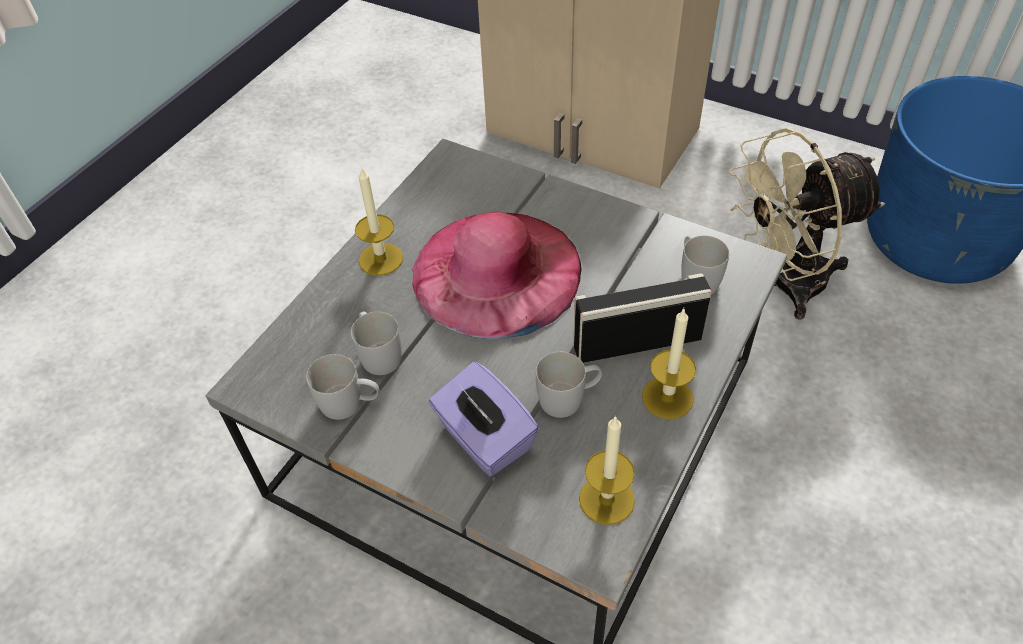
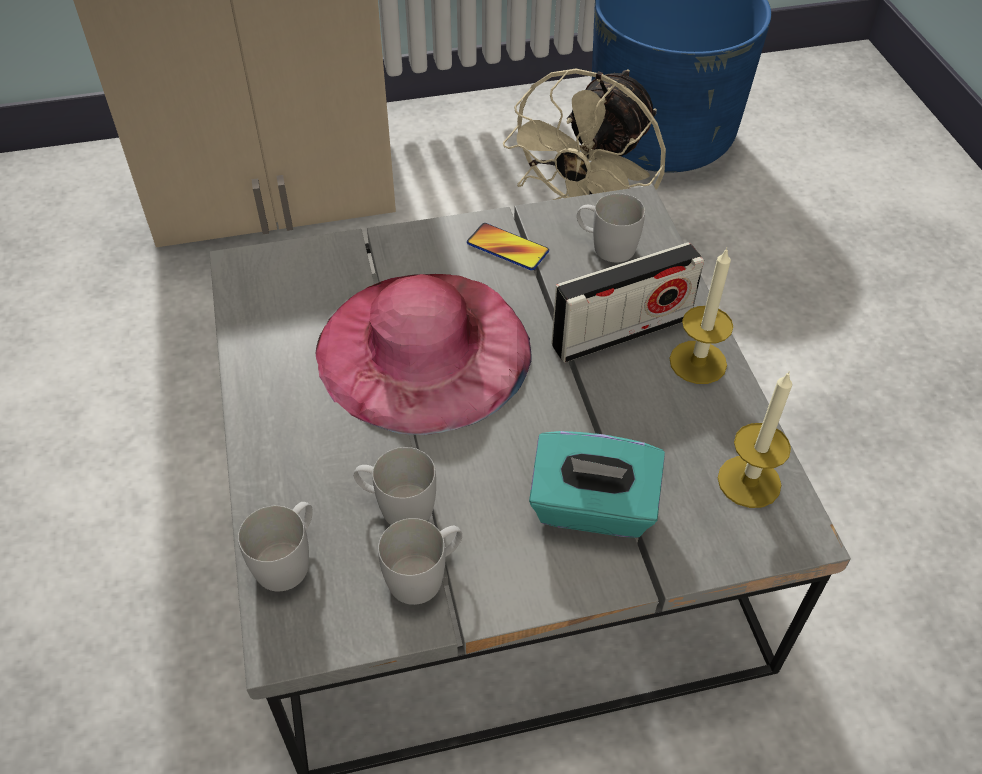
camera: 45 degrees left, 0 degrees up
candle [355,166,403,276] -> none
purple tissue box [429,362,539,476] -> turquoise tissue box [529,431,665,538]
white mug [536,352,602,418] -> white mug moved to [238,502,313,591]
radio [573,273,711,363] -> radio turned 150 degrees counterclockwise [551,242,704,363]
none -> phone [467,223,549,270]

